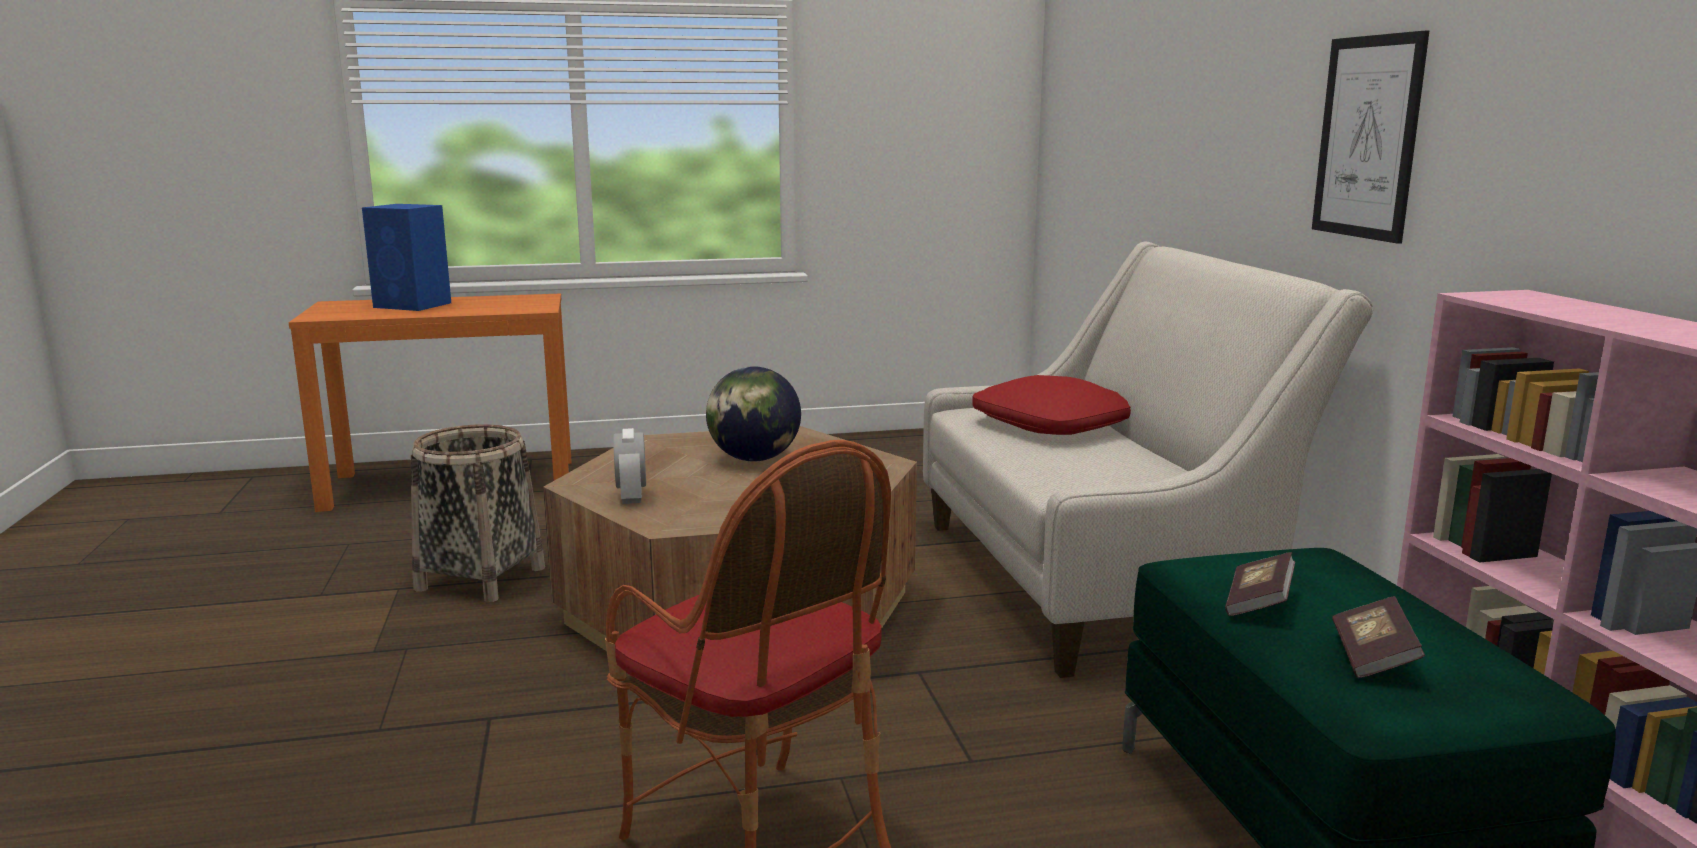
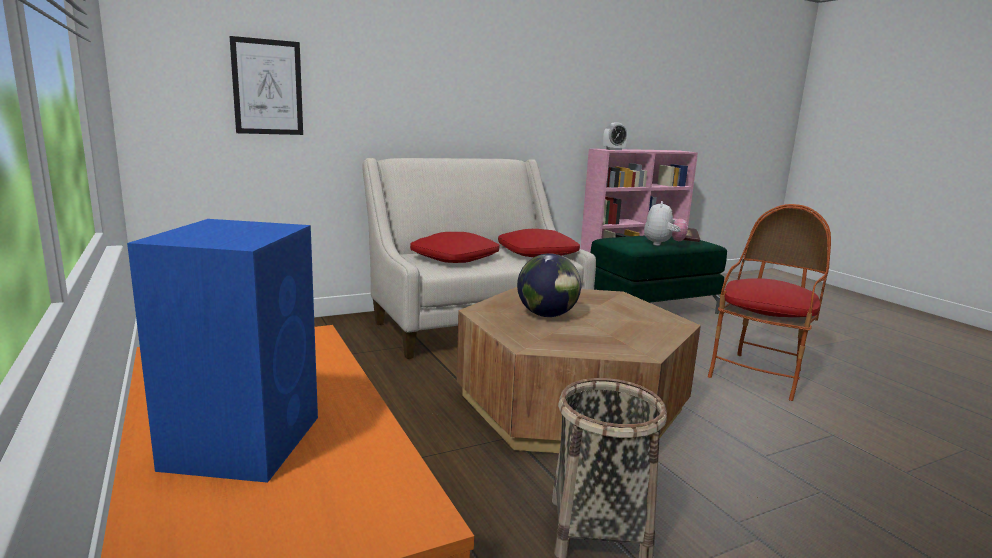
camera: 105 degrees left, 0 degrees up
alarm clock [613,428,646,504] -> alarm clock moved to [603,122,627,150]
book [1225,552,1295,616] -> plush toy [644,201,688,246]
picture [1312,31,1429,244] -> picture moved to [230,36,303,135]
none -> red pillow [498,229,580,257]

